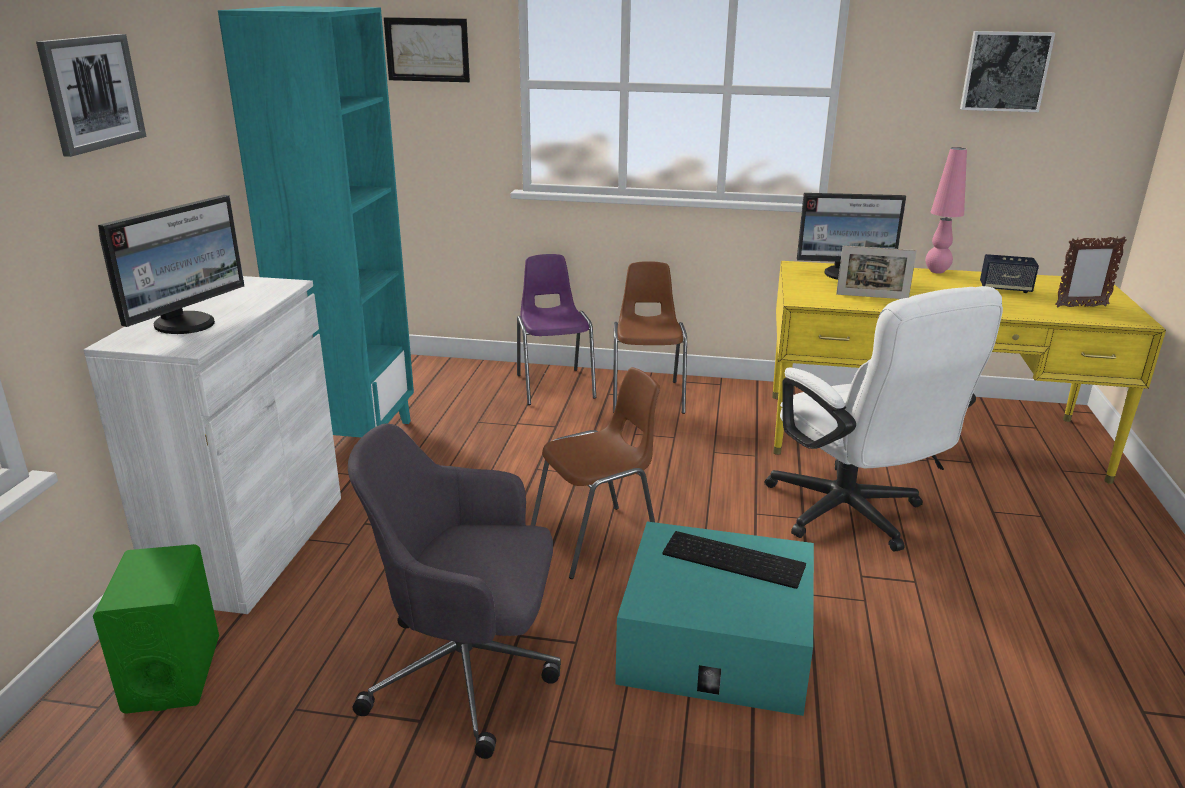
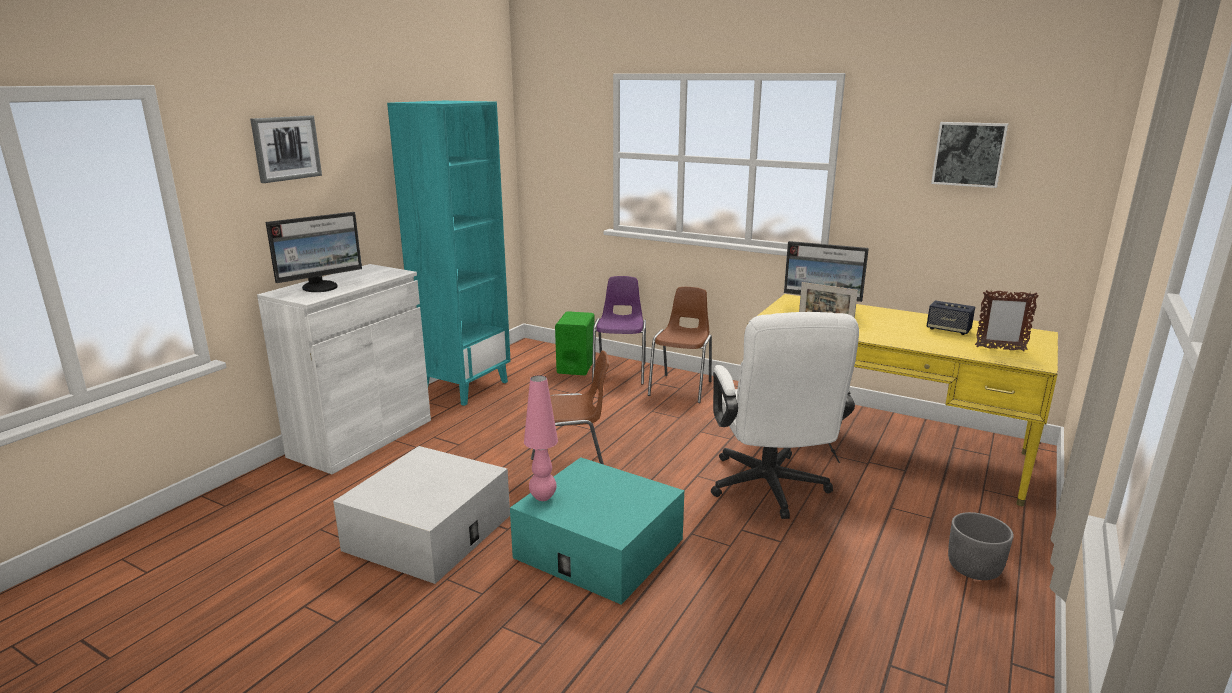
camera: 20 degrees right, 5 degrees down
green speaker [93,544,219,714] -> green speaker moved to [555,311,595,375]
grey office chair [348,423,561,759] -> white storage box [333,446,510,584]
picture [384,17,470,82] -> none
keyboard [663,531,806,589] -> none
pink table lamp [925,147,967,274] -> pink table lamp moved to [524,375,558,501]
none -> grey planter [948,512,1014,580]

